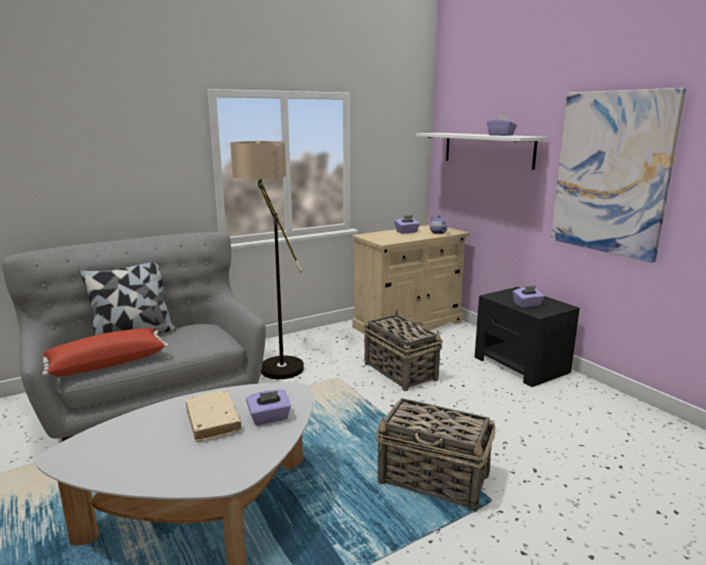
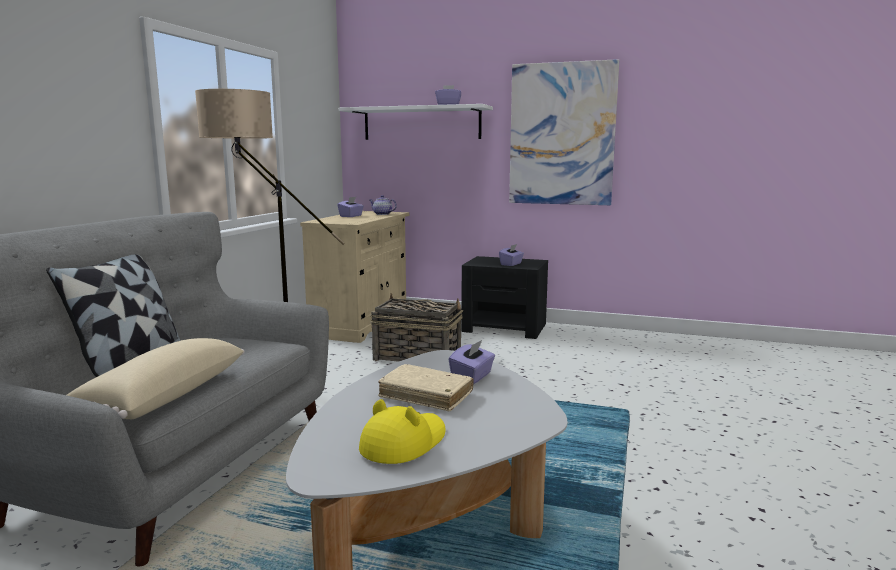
camera: 40 degrees left, 5 degrees down
red pillow [42,328,169,376] -> beige pillow [67,338,245,419]
basket [376,398,496,512] -> none
none -> yellow hat [359,399,446,464]

